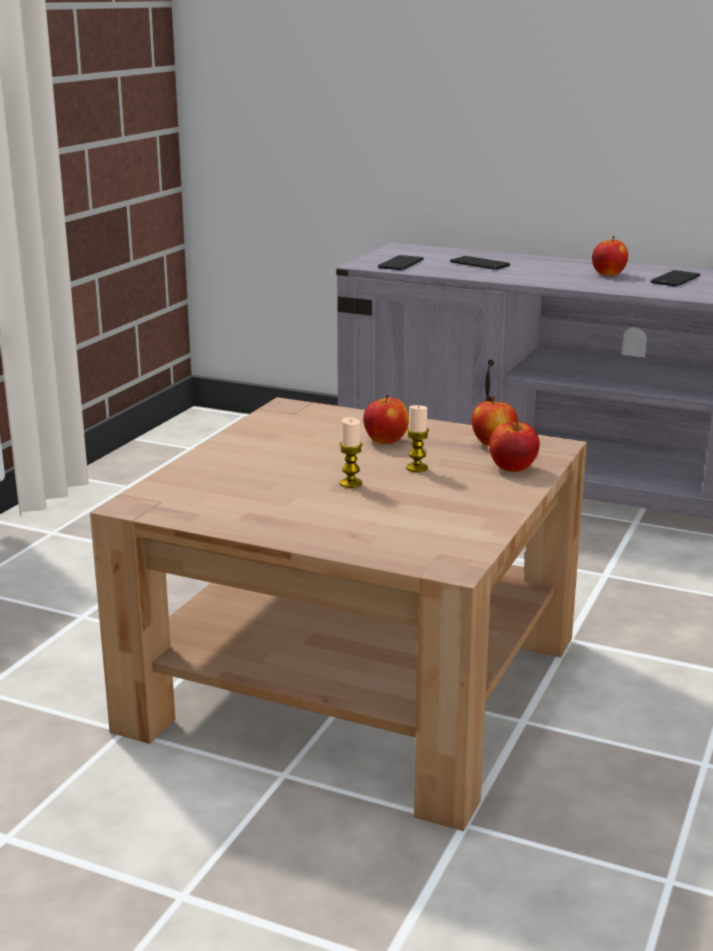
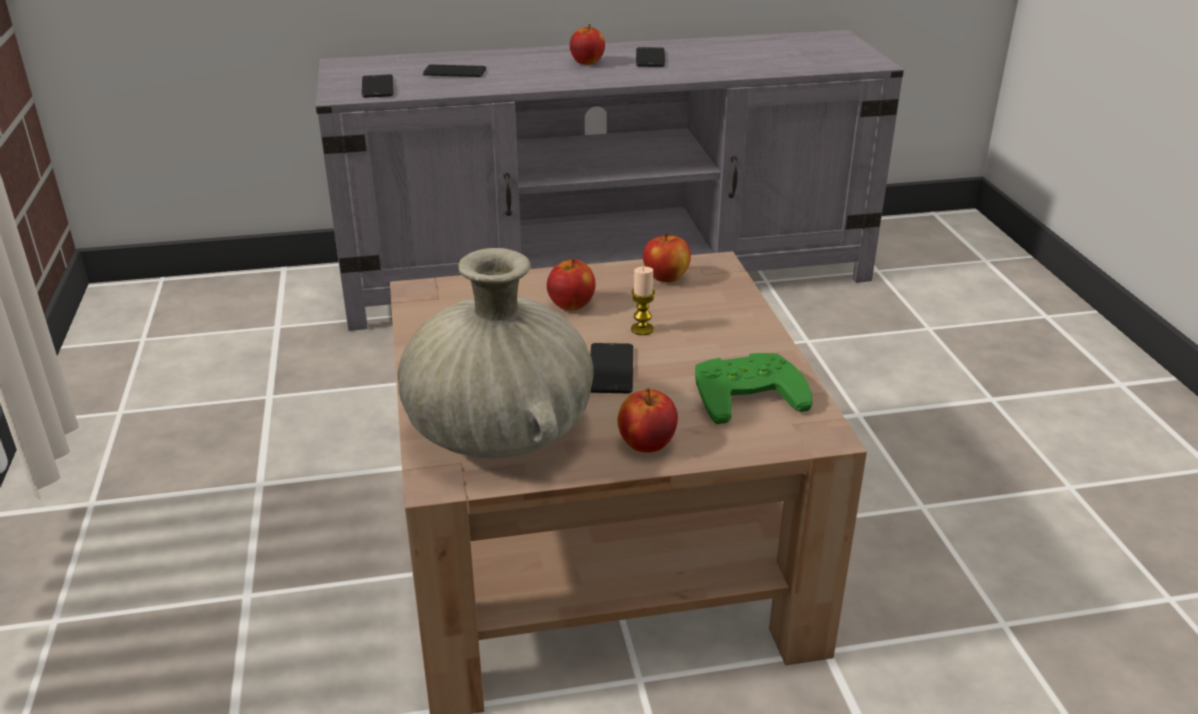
camera: 35 degrees left, 10 degrees up
candle [339,417,363,488] -> phone [590,343,633,394]
apple [489,418,540,472] -> apple moved to [618,388,678,453]
none -> beige vase [397,248,594,458]
none -> green game controller [695,353,812,424]

